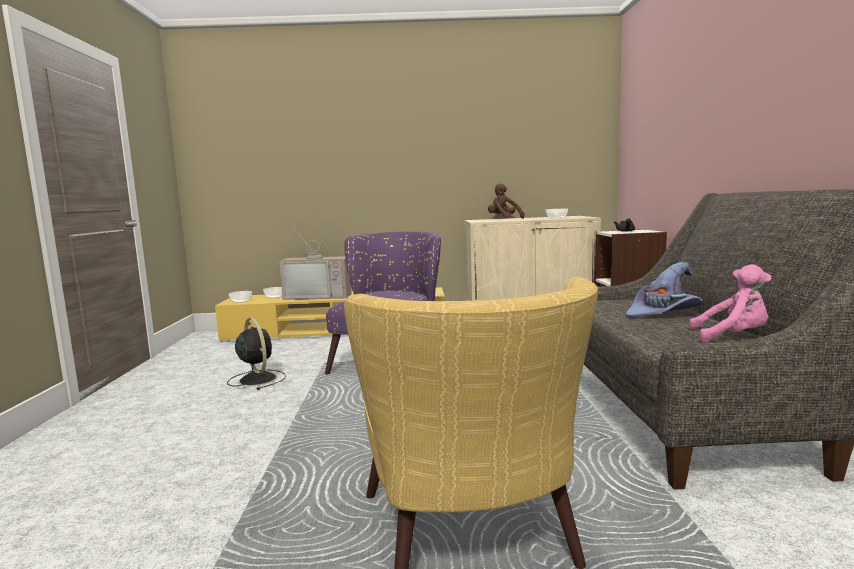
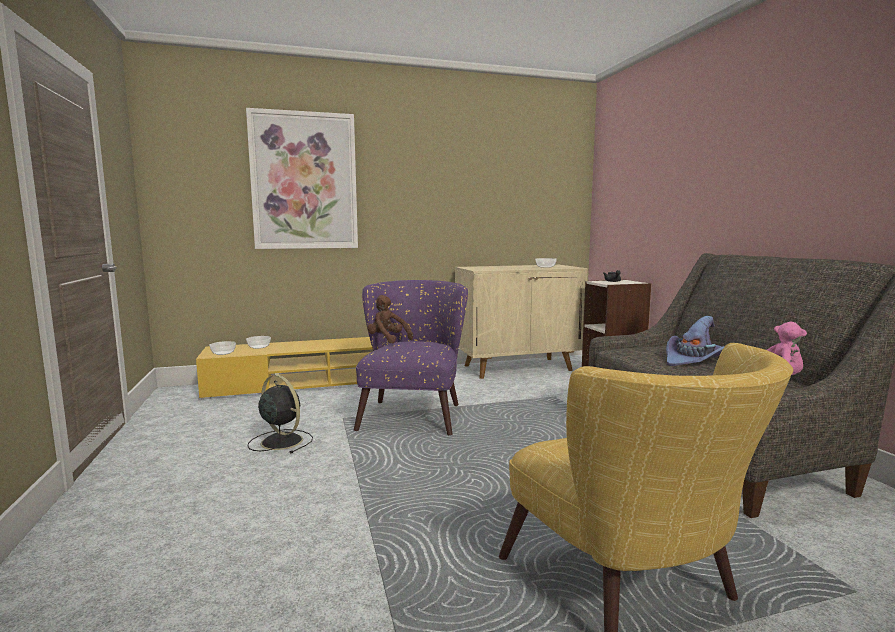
camera: 15 degrees left, 0 degrees up
television [279,226,352,300] -> none
brown plush toy [488,183,525,219] -> brown plush toy moved to [367,295,413,344]
none -> picture [246,108,358,249]

